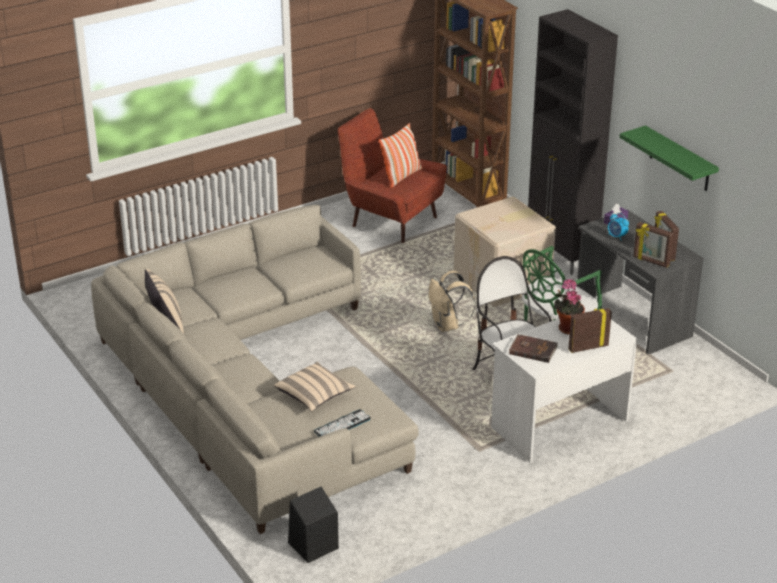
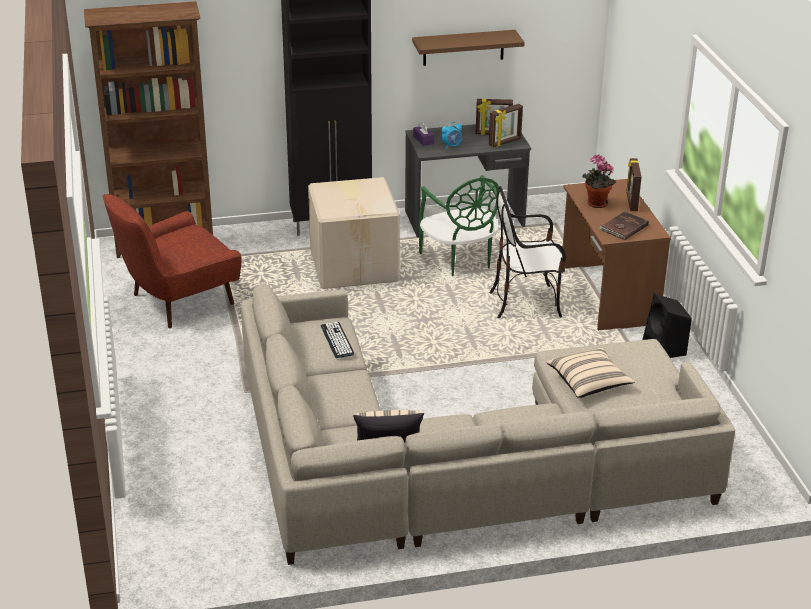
camera: 70 degrees left, 0 degrees up
black speaker [288,487,339,563] -> black speaker moved to [642,294,692,358]
keyboard [314,409,371,437] -> keyboard moved to [321,322,354,358]
pillow [379,123,422,188] -> none
beige backpack [429,270,475,332] -> none
white desk [491,306,638,463] -> brown desk [563,179,671,331]
green shelf [619,125,719,191] -> brown shelf [412,30,525,66]

